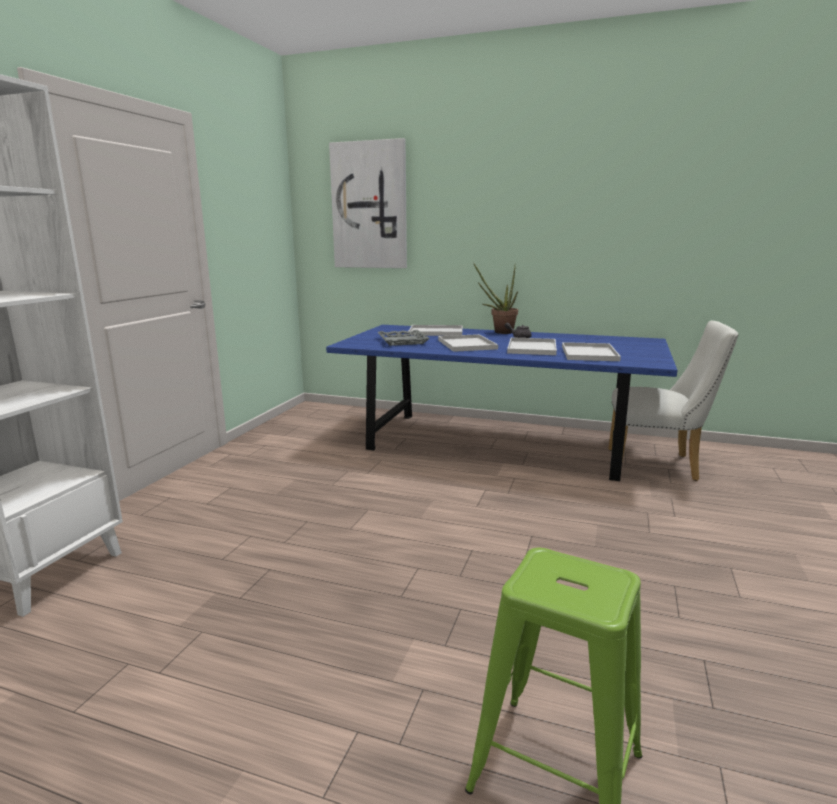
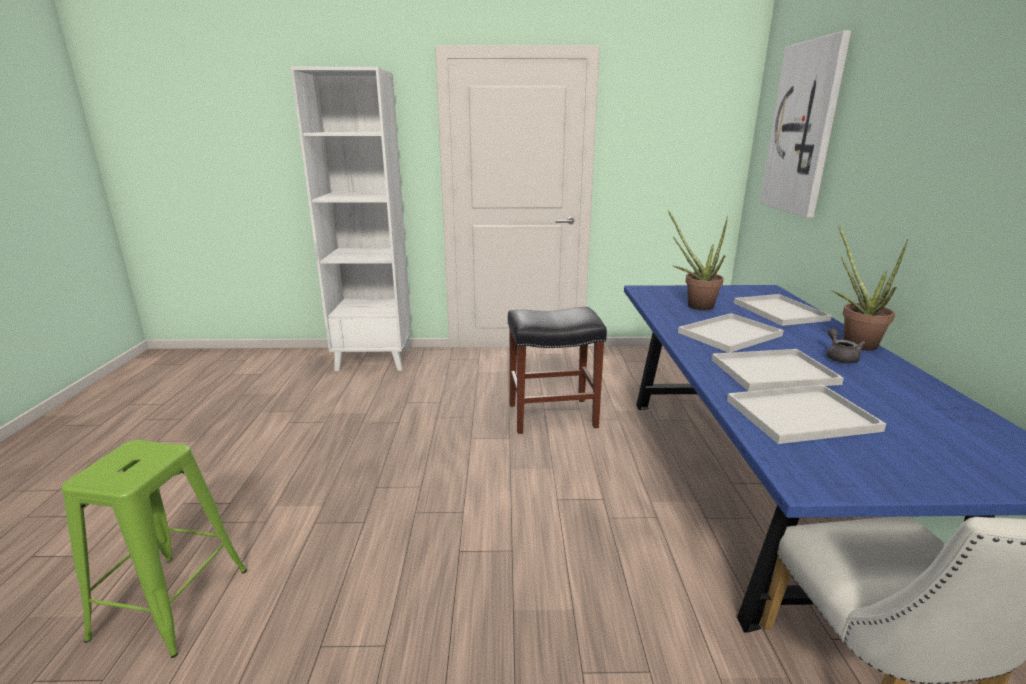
camera: 70 degrees right, 5 degrees up
grey tray [378,330,430,346] -> potted plant [668,210,728,310]
none -> black stool [508,307,607,434]

